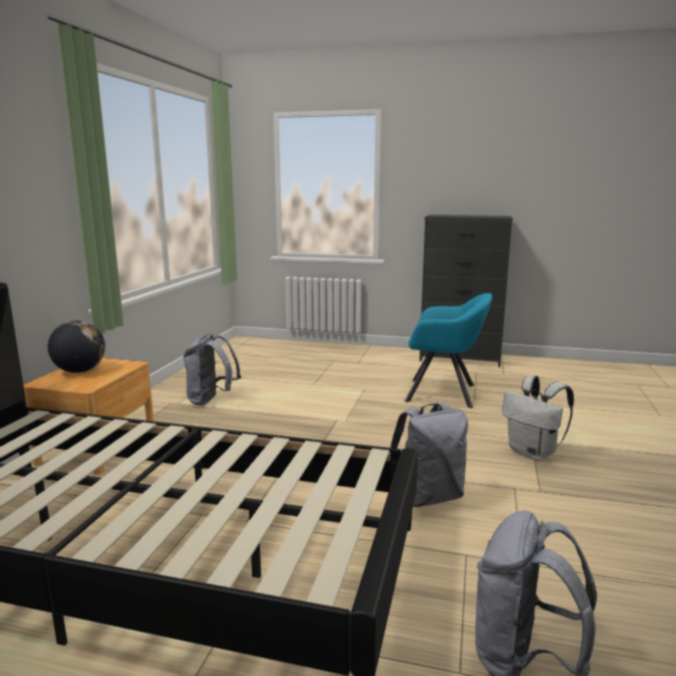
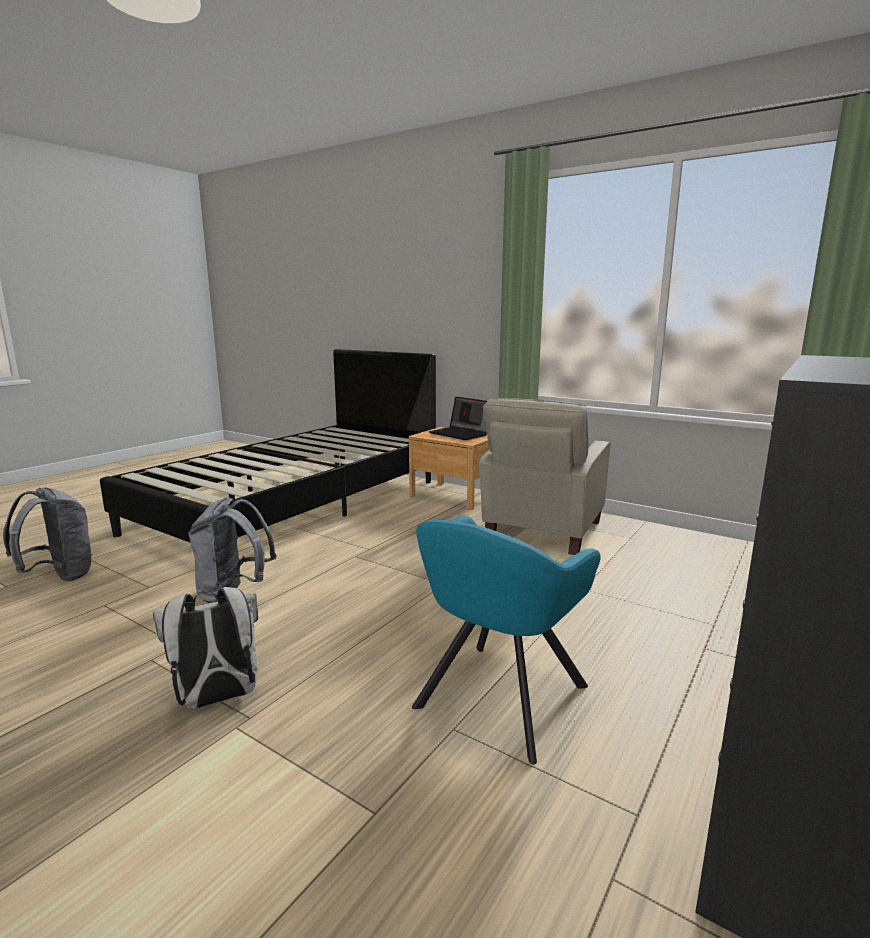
camera: 110 degrees right, 0 degrees up
globe [48,321,105,373] -> laptop [429,397,487,440]
grey backpack [183,334,241,406] -> beige armchair [479,398,610,555]

